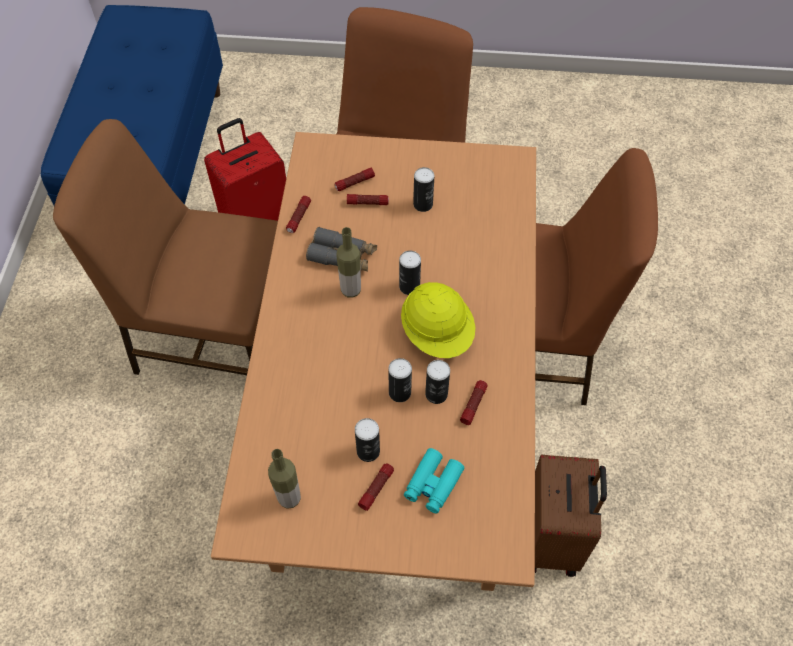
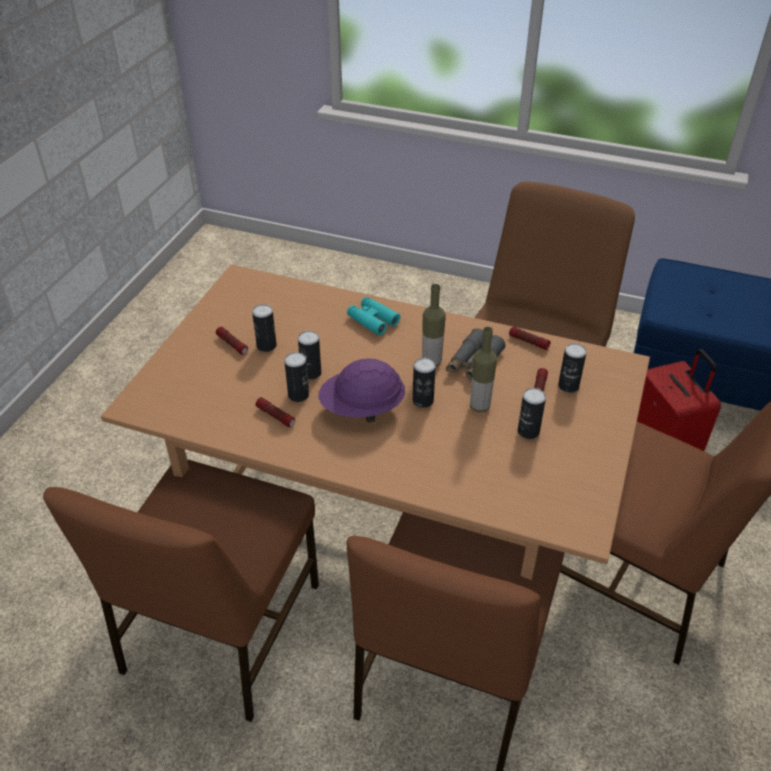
camera: 105 degrees right, 15 degrees down
bottle [268,449,301,509] -> bottle moved to [470,327,497,412]
flashlight [334,168,375,191] -> can [558,343,587,393]
yellow hard hat [401,282,475,358] -> purple hard hat [318,358,405,422]
turquoise binoculars [404,448,464,514] -> turquoise binoculars moved to [347,297,400,336]
brown suitcase [535,455,607,577] -> brown chair [43,459,319,722]

